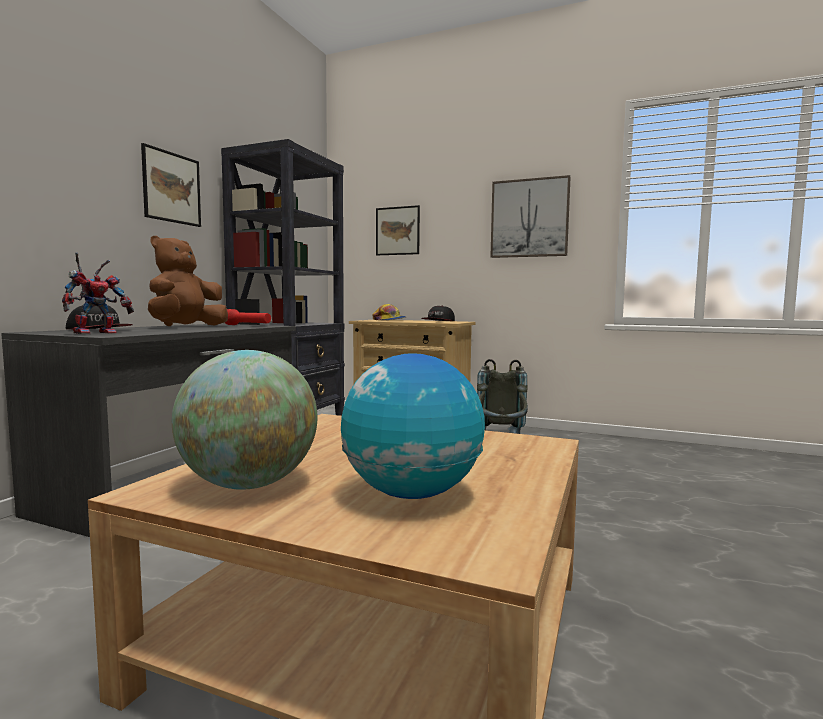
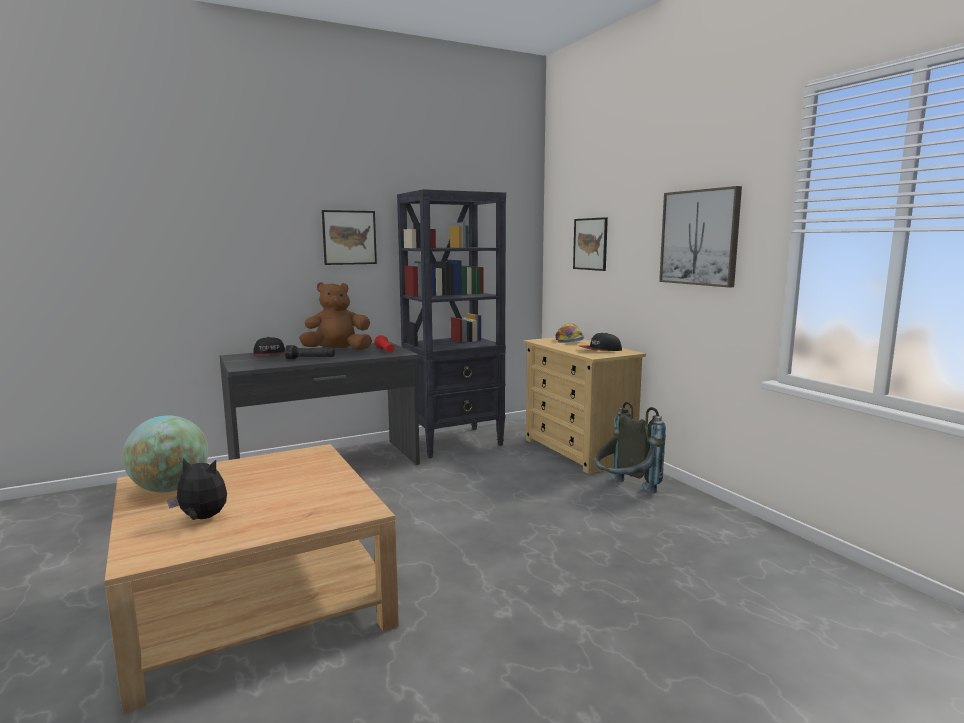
camera: 40 degrees right, 5 degrees up
toy robot [62,253,134,334] -> none
globe [341,354,485,499] -> plush toy [167,458,227,520]
none -> black flashlight [285,345,335,359]

